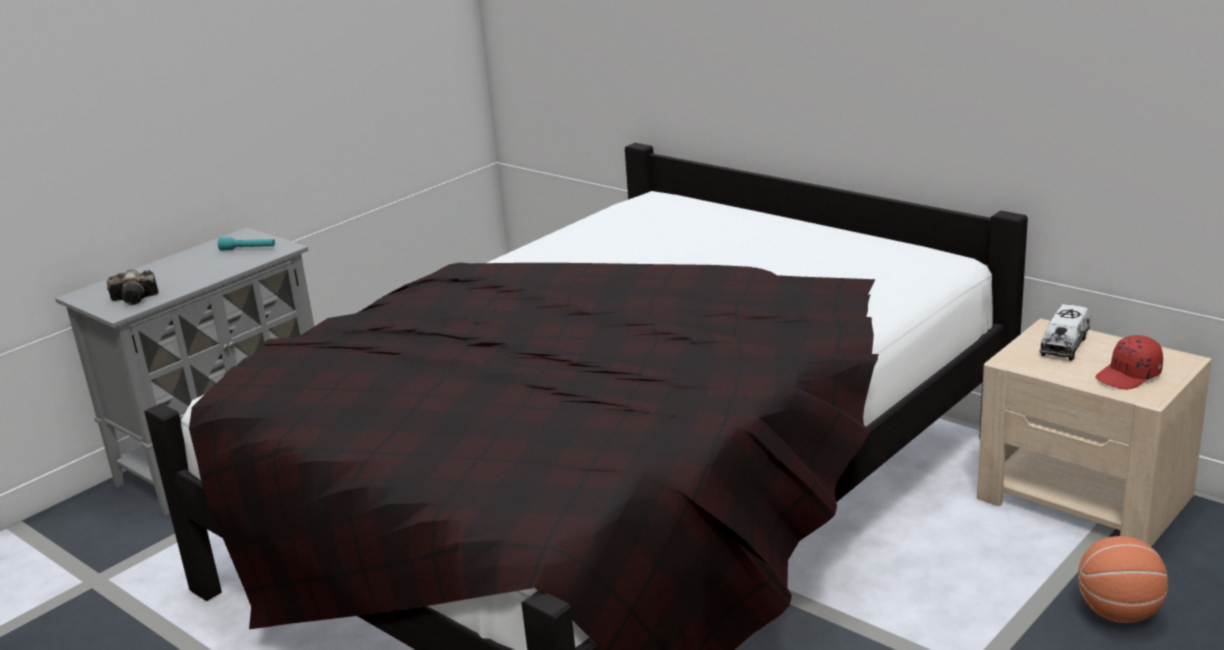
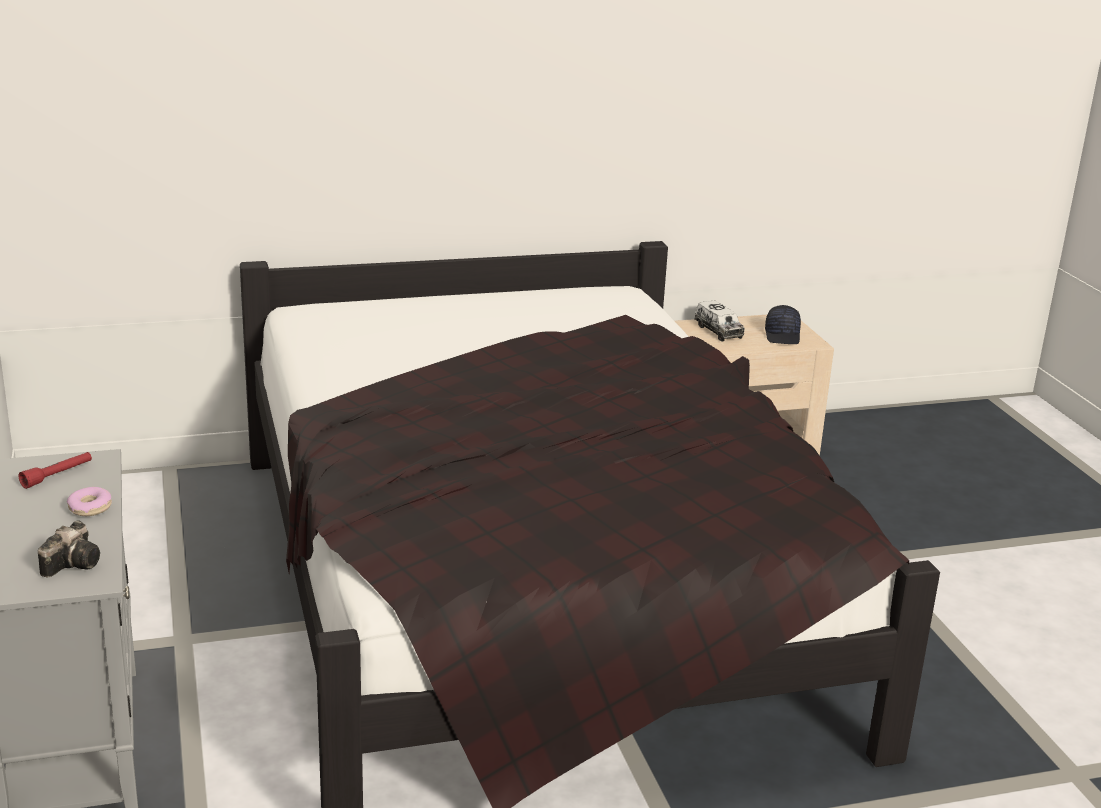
camera: 60 degrees left, 0 degrees up
turquoise flashlight [218,237,275,251] -> red flashlight [18,452,92,489]
basketball [1078,536,1168,623] -> none
red cap [1095,335,1163,390] -> black cap [765,305,801,344]
none -> donut [67,487,112,516]

